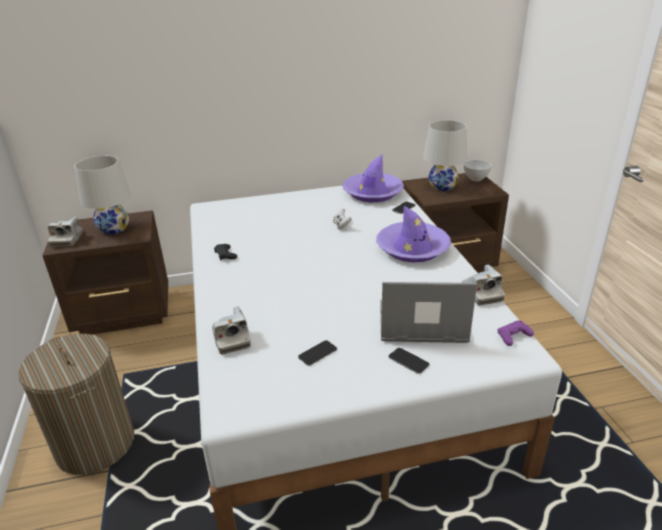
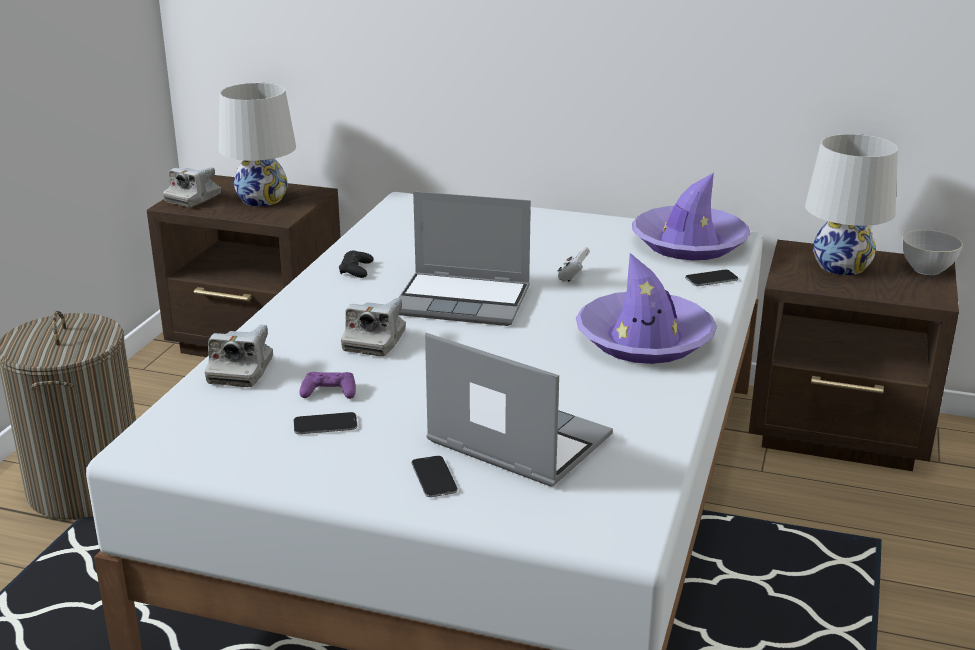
camera: 30 degrees right, 5 degrees down
camera [462,264,505,306] -> camera moved to [341,298,406,356]
purple game controller [498,320,534,346] -> purple game controller moved to [299,372,356,399]
none -> laptop [398,191,531,326]

